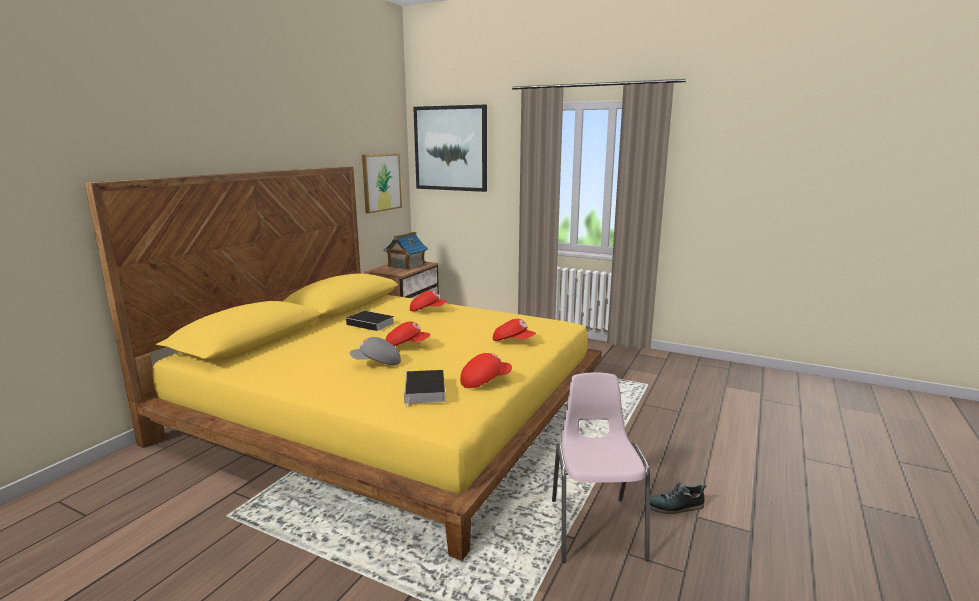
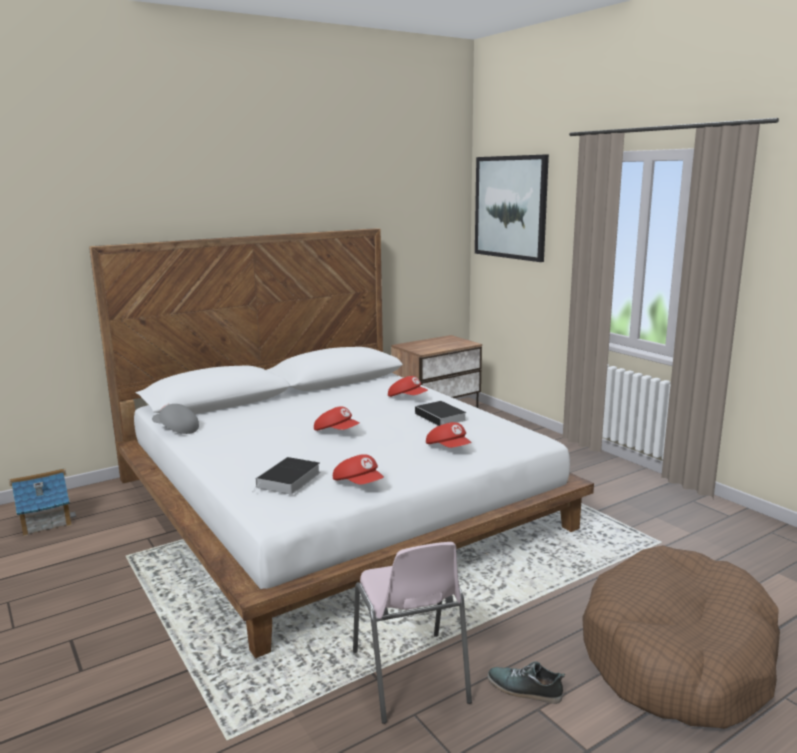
camera: 30 degrees right, 0 degrees up
yellow bed [85,166,602,561] -> white bed [89,228,594,658]
book [346,311,394,331] -> book moved to [415,401,467,426]
grey cap [350,337,401,365] -> grey cap moved to [152,404,199,434]
picture [362,153,402,214] -> none
toy house [383,232,428,270] -> toy house moved to [9,468,77,536]
red cap [460,353,512,388] -> red cap turned 45 degrees clockwise [333,454,384,484]
pink chair [552,373,650,563] -> pink chair turned 135 degrees clockwise [353,542,472,724]
none -> brown dog bed [582,545,780,729]

